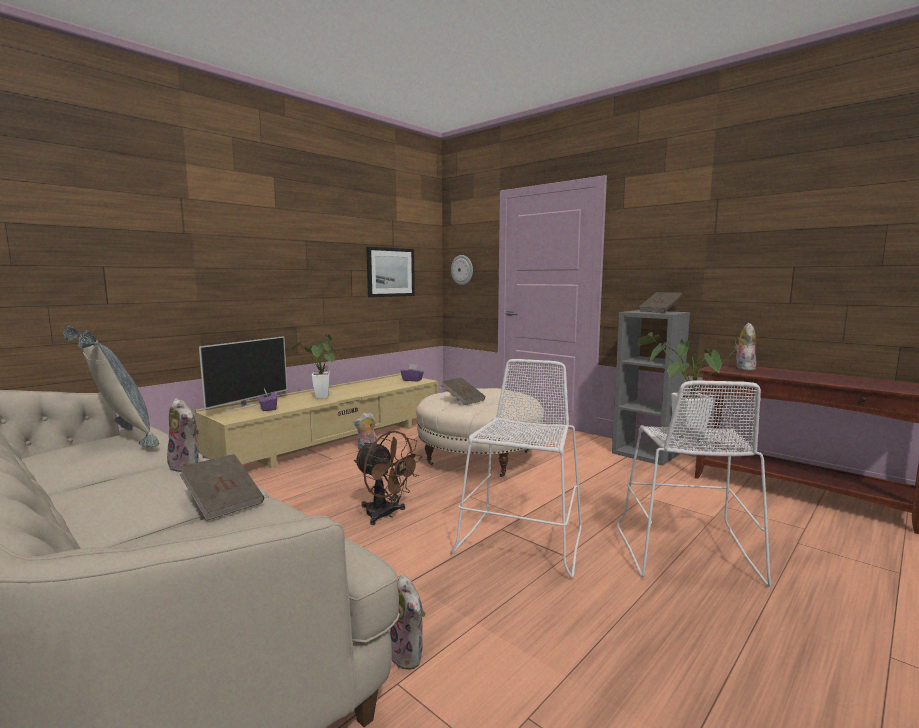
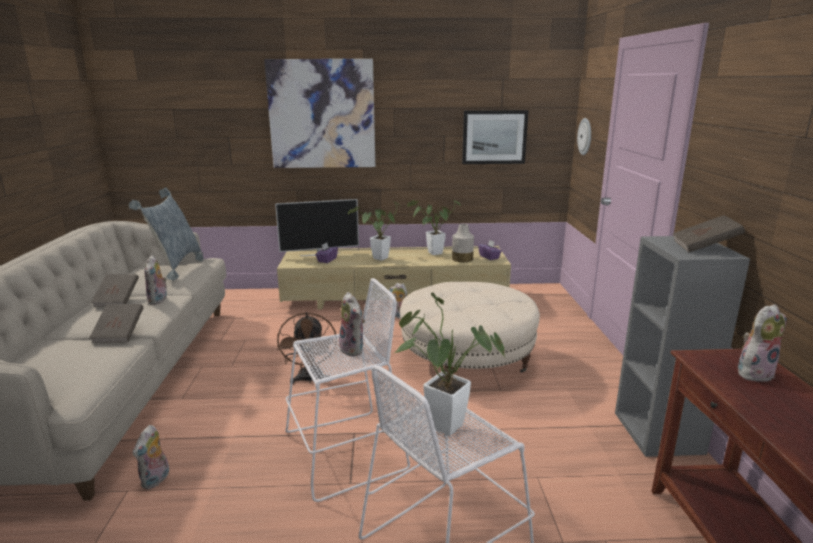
camera: 45 degrees right, 10 degrees up
brown book [441,377,485,405] -> brown book moved to [91,274,139,307]
none -> picture [264,59,375,168]
none -> plush toy [339,292,365,356]
none -> potted plant [407,200,461,255]
none -> beige vase [452,224,474,262]

